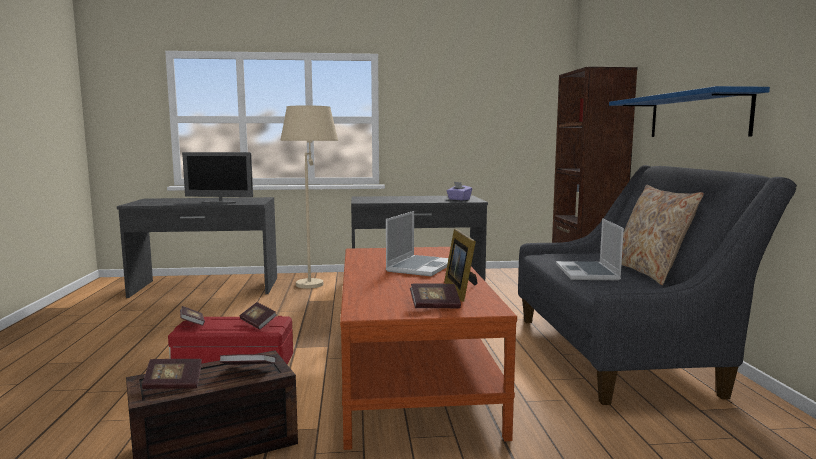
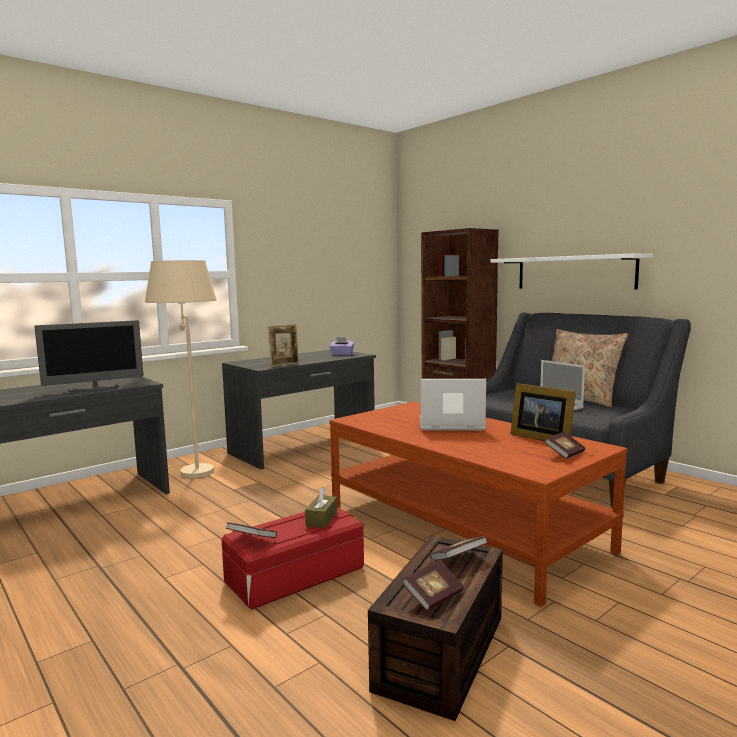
camera: 35 degrees left, 0 degrees up
book [240,302,277,329] -> brown tissue box [305,487,337,528]
laptop [386,211,448,276] -> laptop turned 75 degrees counterclockwise [420,379,486,430]
blue shelf [609,86,770,137] -> white shelf [490,253,653,289]
none -> picture frame [268,324,299,367]

